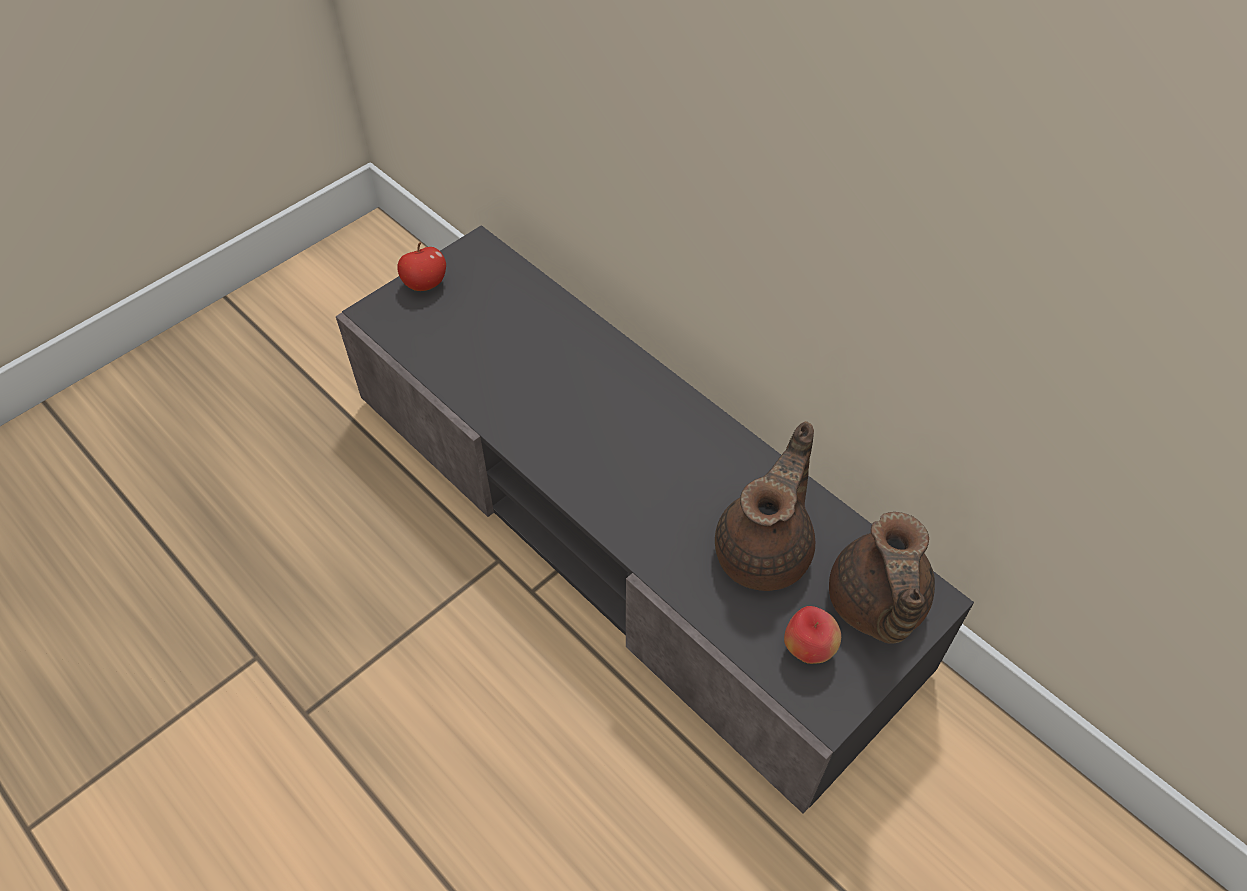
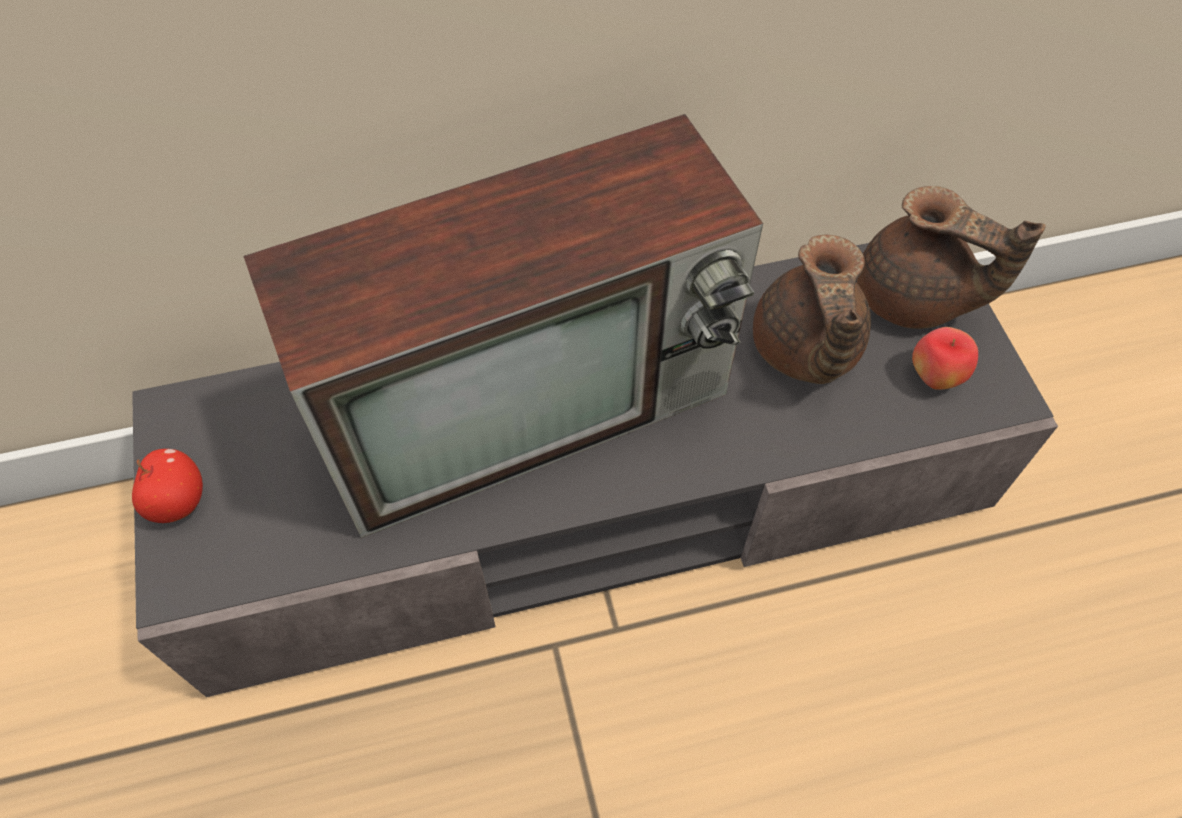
camera: 60 degrees left, 5 degrees up
brown teapot [715,421,815,591] -> brown teapot turned 150 degrees counterclockwise [753,235,871,384]
none -> television [243,114,763,538]

